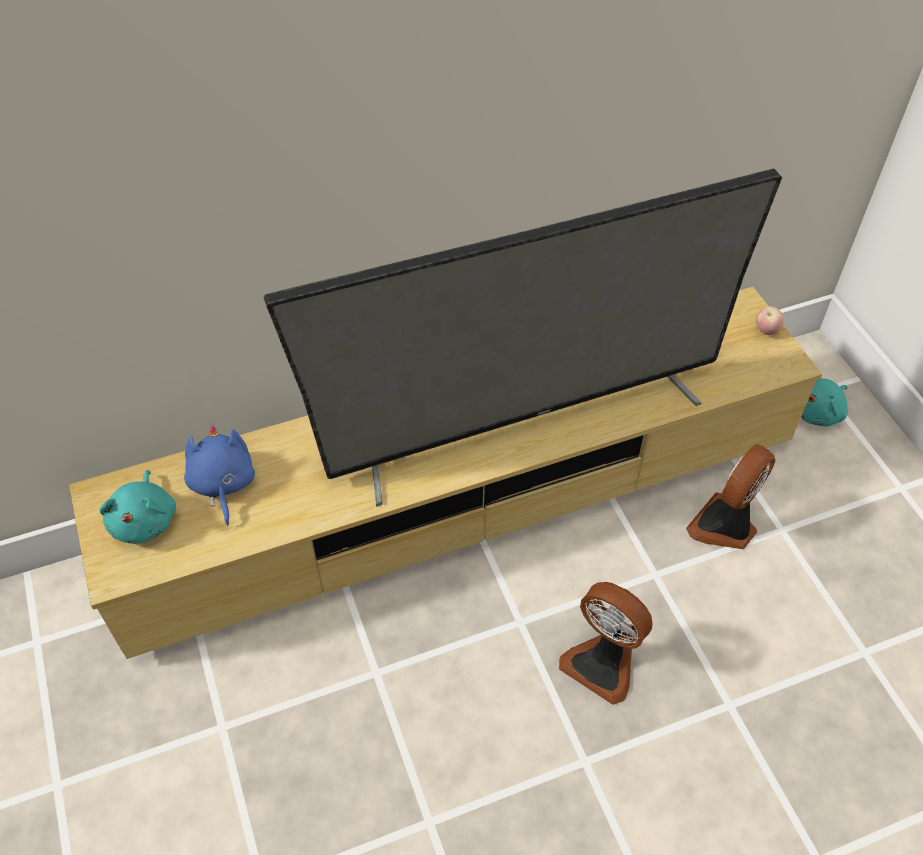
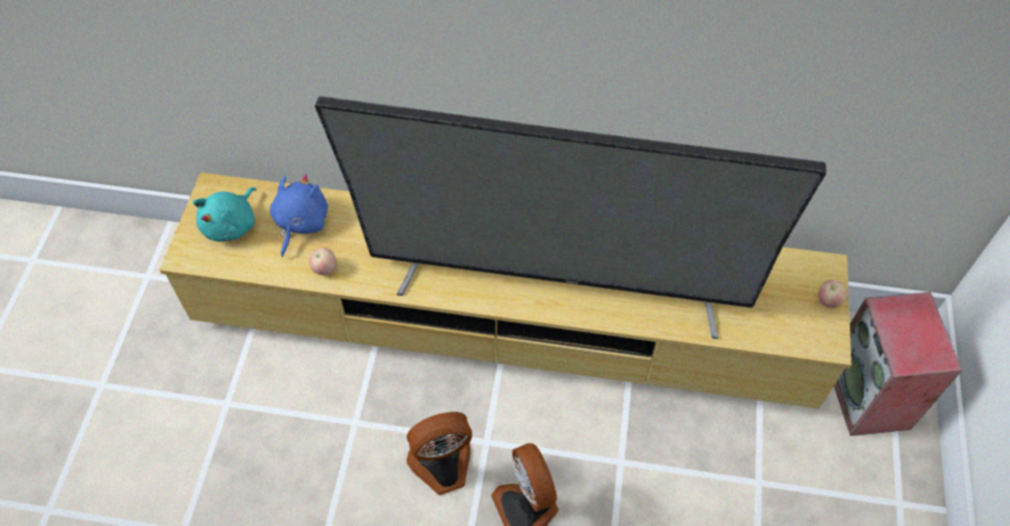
camera: 30 degrees right, 5 degrees up
fan [686,444,775,549] -> fan moved to [406,412,472,495]
turquoise plush toy [801,378,848,426] -> speaker [834,292,962,436]
none -> apple [309,247,337,275]

